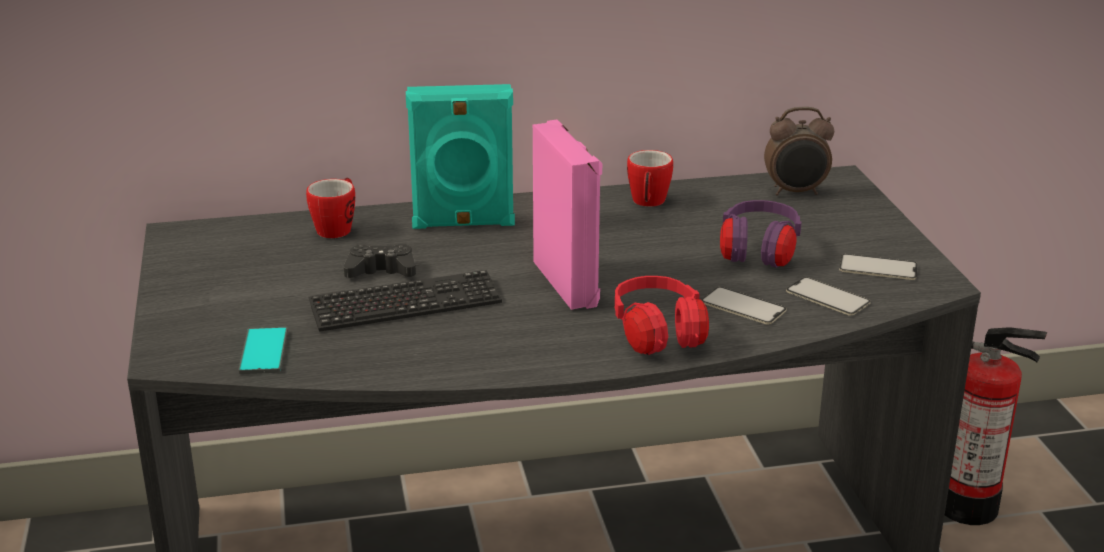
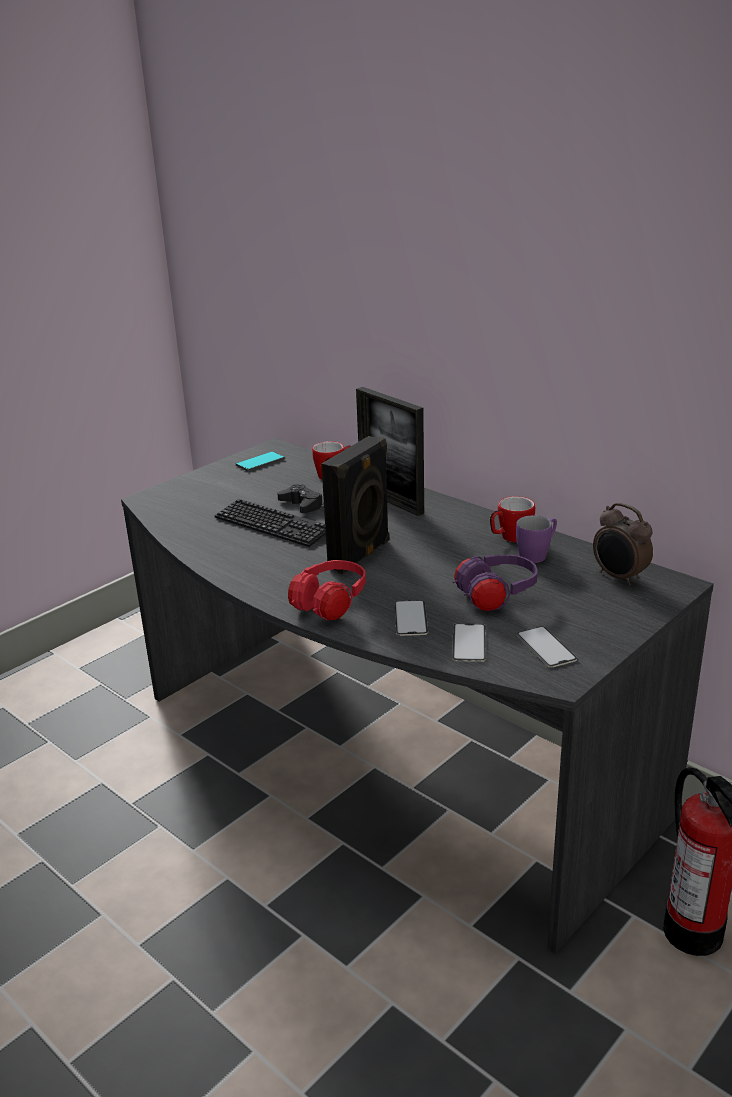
camera: 55 degrees right, 0 degrees up
phone [238,326,288,374] -> phone moved to [236,451,285,472]
turquoise speaker [406,84,515,229] -> picture frame [356,387,424,516]
pink speaker [533,120,602,310] -> black speaker [321,436,390,574]
none -> purple mug [516,515,557,563]

